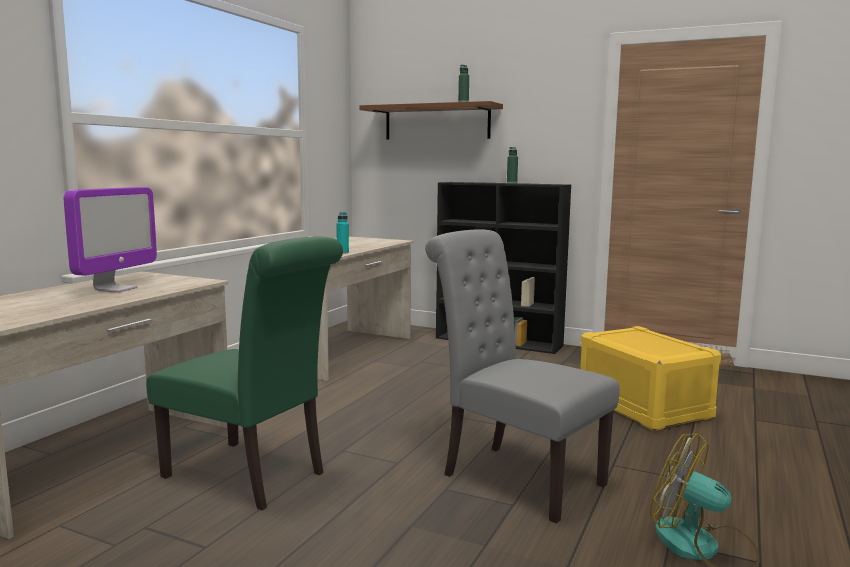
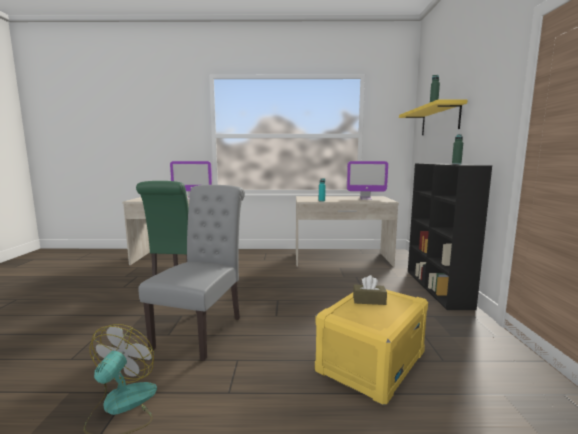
camera: 65 degrees right, 0 degrees up
brown shelf [360,101,503,139] -> yellow shelf [399,100,467,135]
none -> monitor [347,161,388,200]
none -> brown tissue box [353,275,387,305]

